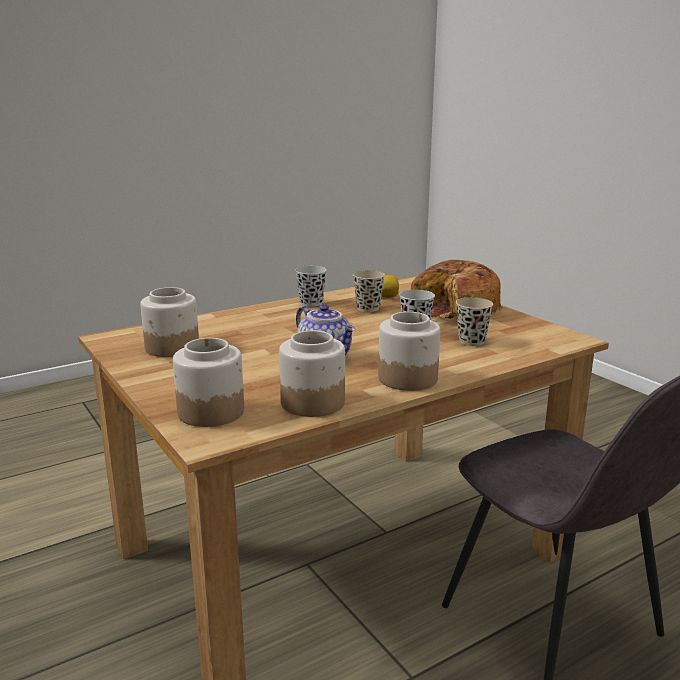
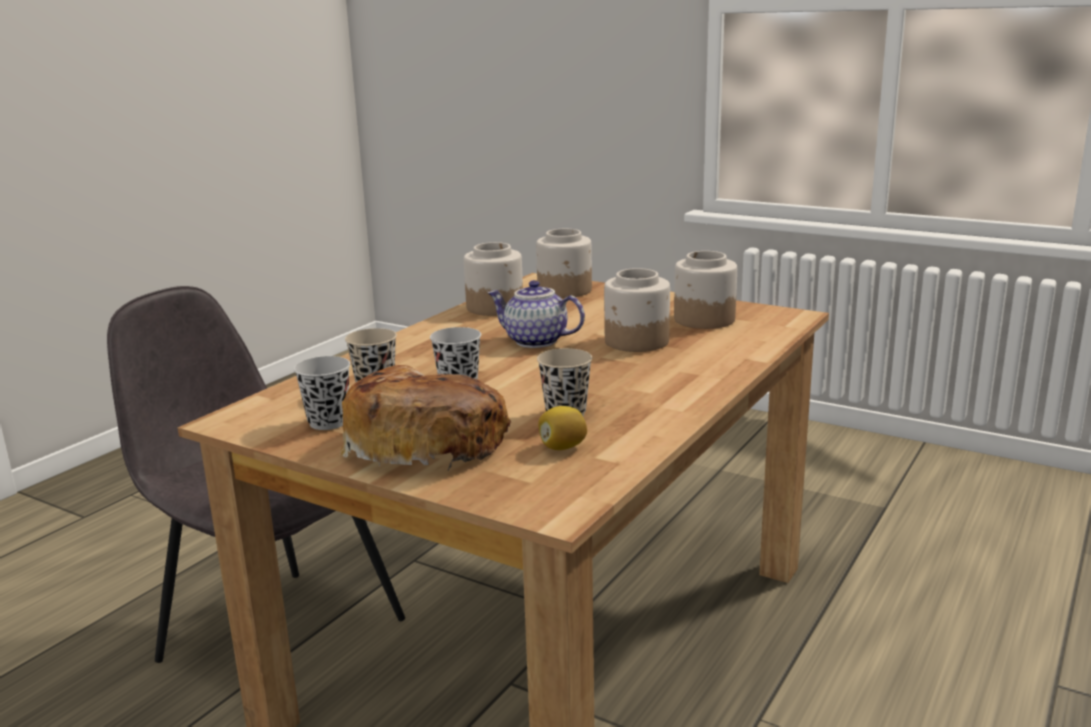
camera: 155 degrees right, 0 degrees up
black cup [295,266,327,307] -> black cup moved to [294,356,350,430]
jar [378,312,440,391] -> jar moved to [604,268,670,352]

